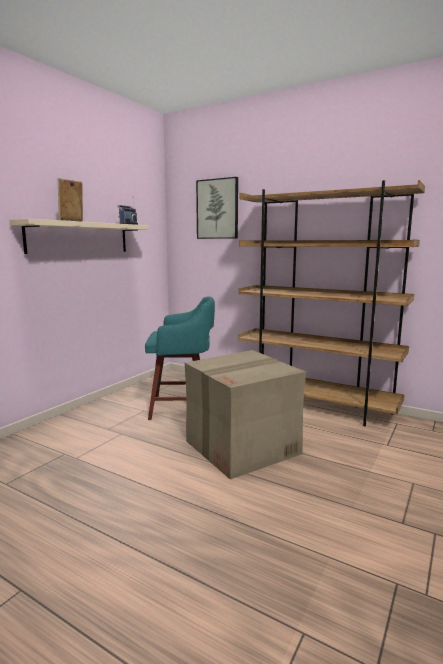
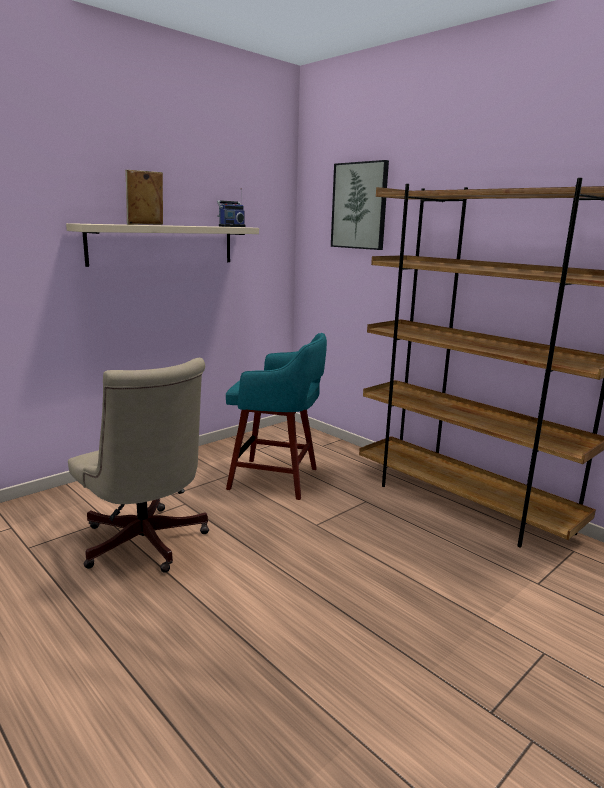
camera: 15 degrees right, 5 degrees up
cardboard box [185,350,306,479] -> none
none -> beige office chair [68,358,209,573]

